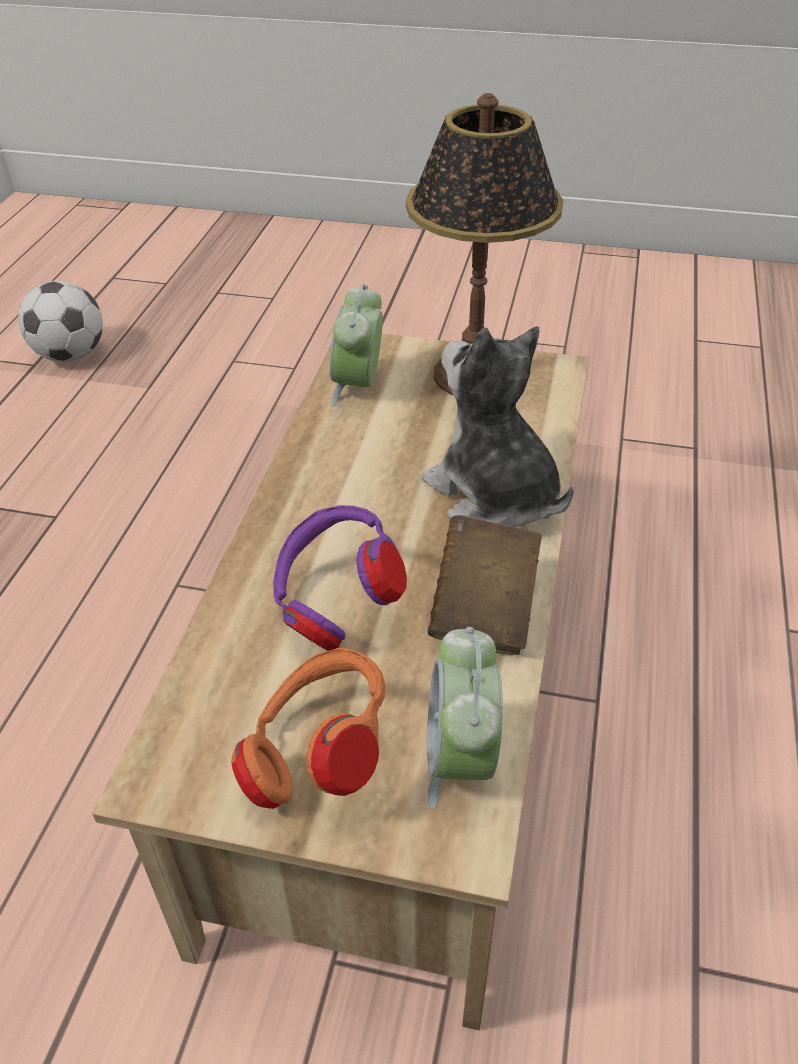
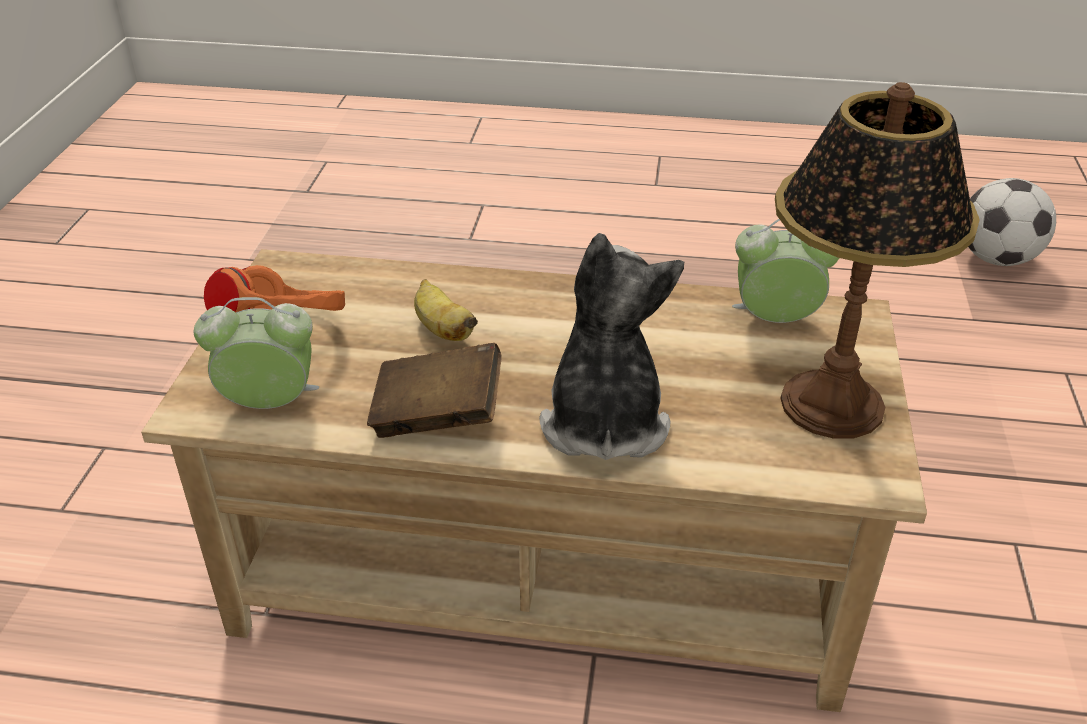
camera: 85 degrees right, 5 degrees down
purple headphones [273,505,407,651] -> banana [414,279,478,341]
plush toy [422,326,574,527] -> plush toy turned 45 degrees counterclockwise [539,233,684,460]

